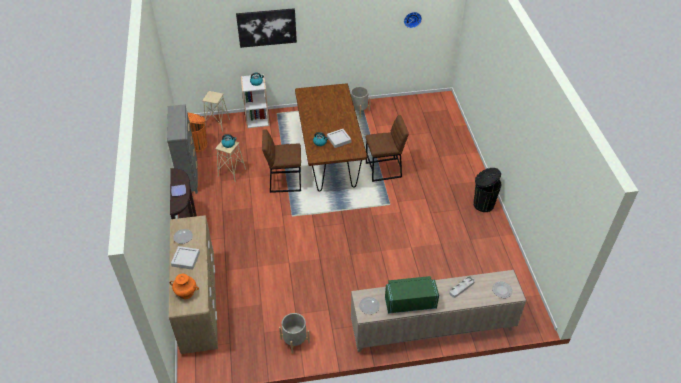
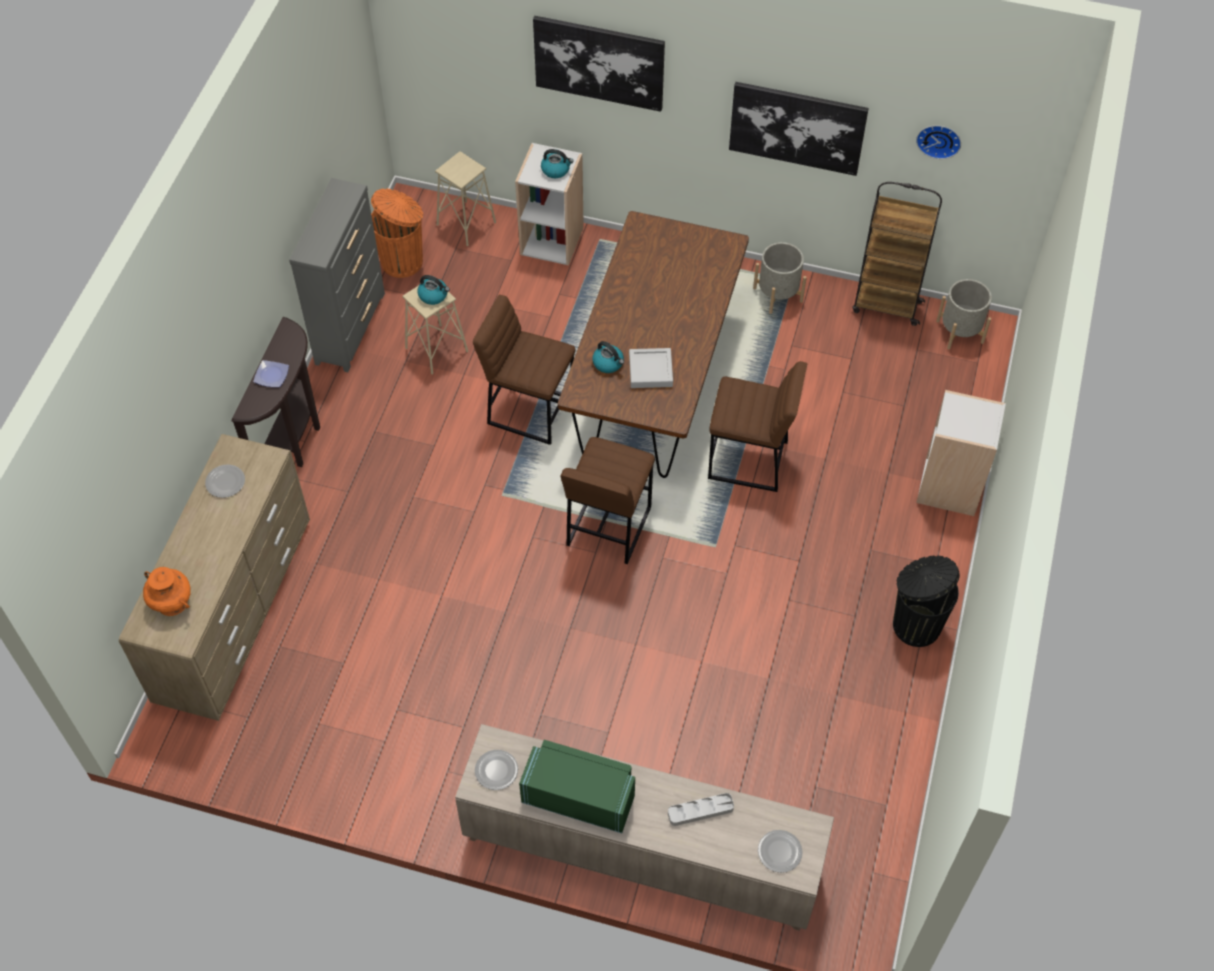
camera: 25 degrees right, 10 degrees up
grey tray [171,246,200,270] -> none
grey planter [279,313,310,354] -> grey planter moved to [936,279,992,349]
none -> brown chair [560,437,655,564]
none -> picture [729,82,869,176]
none -> brown cart [852,182,942,326]
none -> bookcase [916,390,1006,516]

